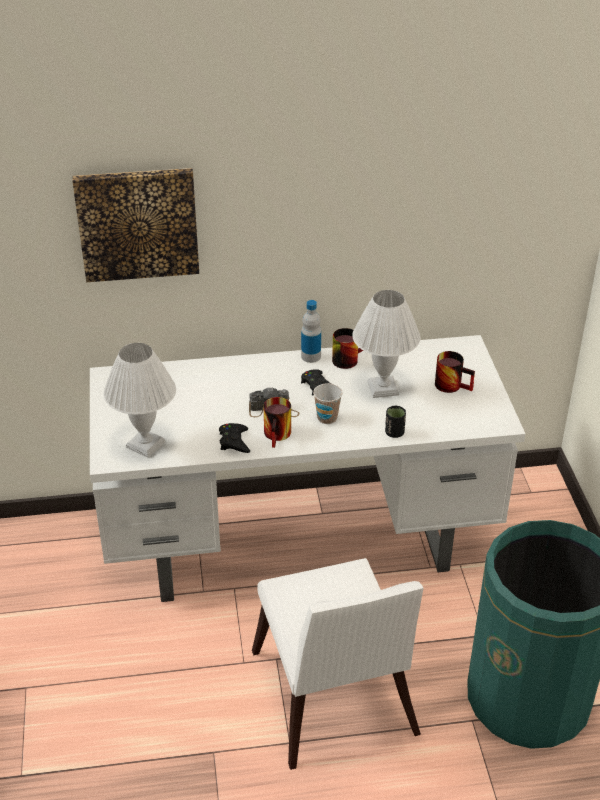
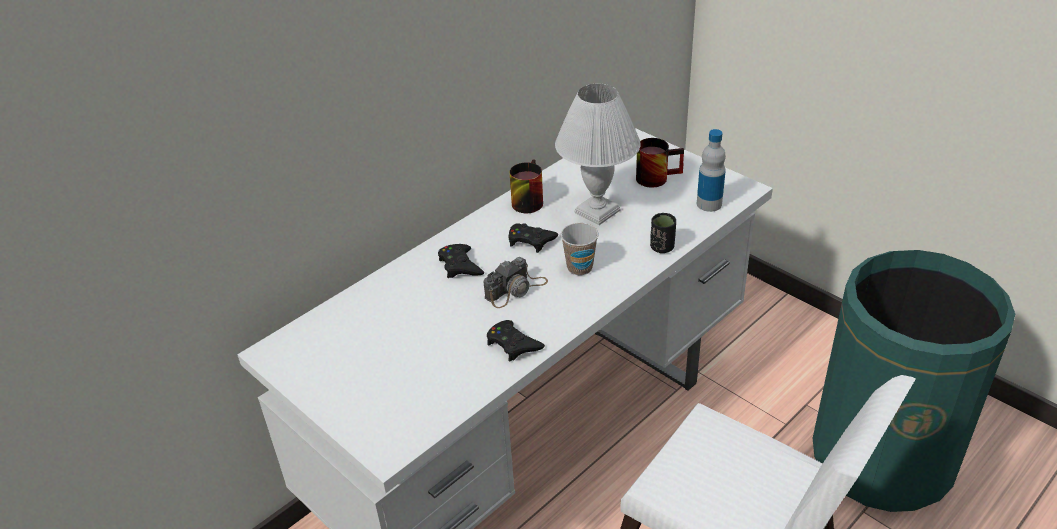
camera: 35 degrees left, 0 degrees up
picture [72,168,199,282] -> none
white table lamp [103,343,176,458] -> none
mug [264,397,291,448] -> none
bottle [301,300,321,363] -> bottle moved to [697,129,726,212]
none -> black game controller [438,244,484,278]

